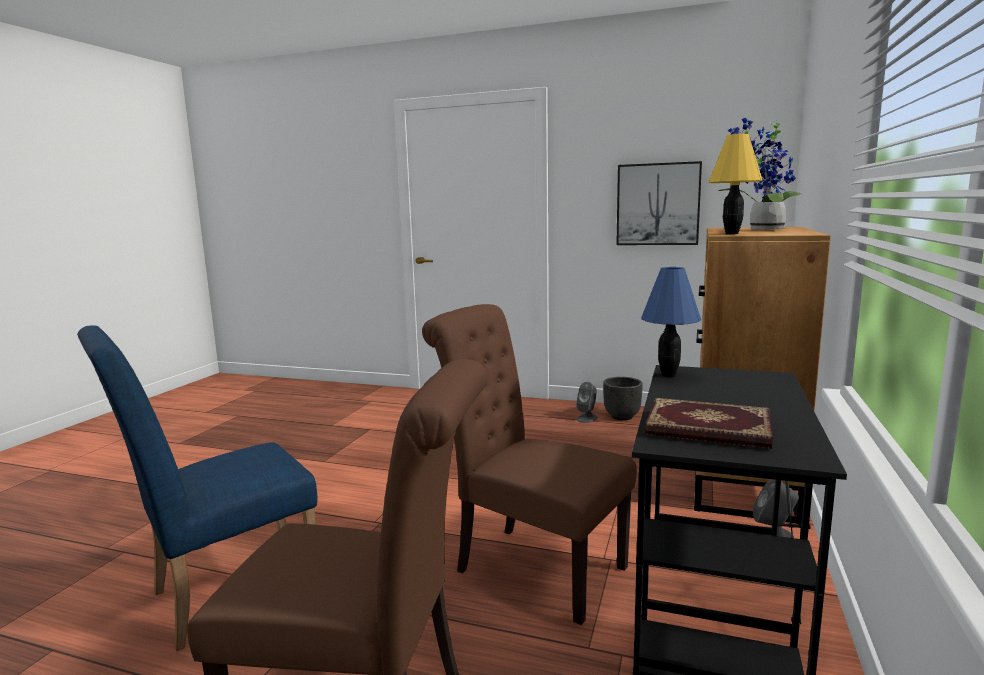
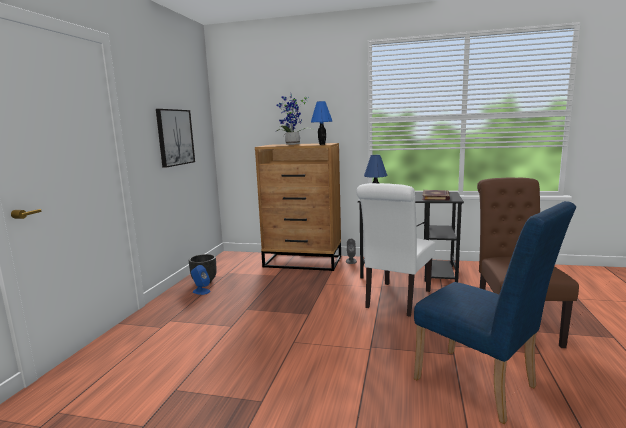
camera: 95 degrees left, 0 degrees up
brown chair [422,304,637,625] -> white chair [356,183,436,317]
grey speaker [576,382,598,423] -> blue speaker [191,265,210,295]
yellow table lamp [708,134,763,234] -> blue table lamp [311,101,332,145]

